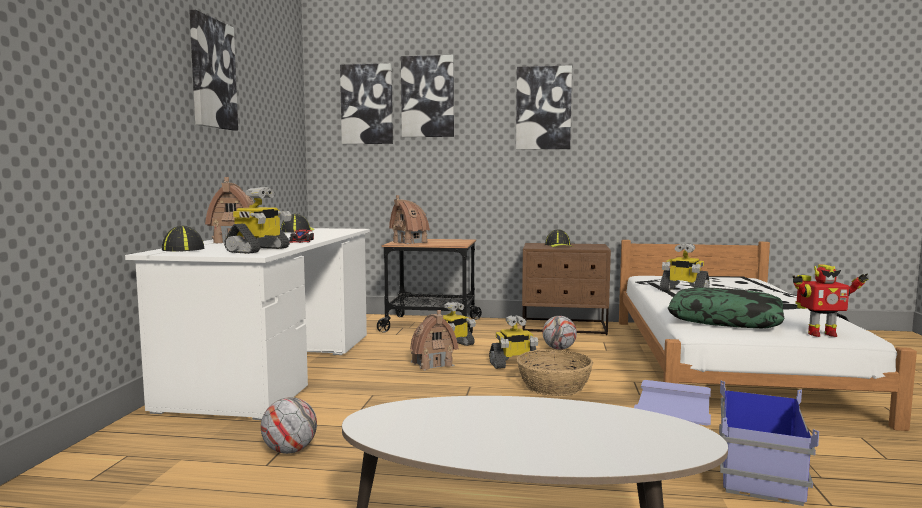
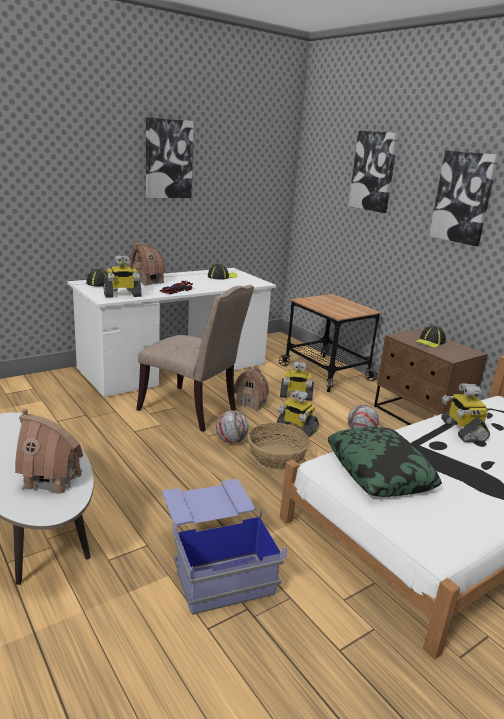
camera: 45 degrees right, 15 degrees up
football [261,397,317,454] -> football moved to [216,410,249,443]
picture [340,63,393,144] -> none
toy house [389,195,430,244] -> toy house moved to [15,408,83,494]
toy robot [792,265,869,337] -> none
none -> beige chair [136,285,254,432]

